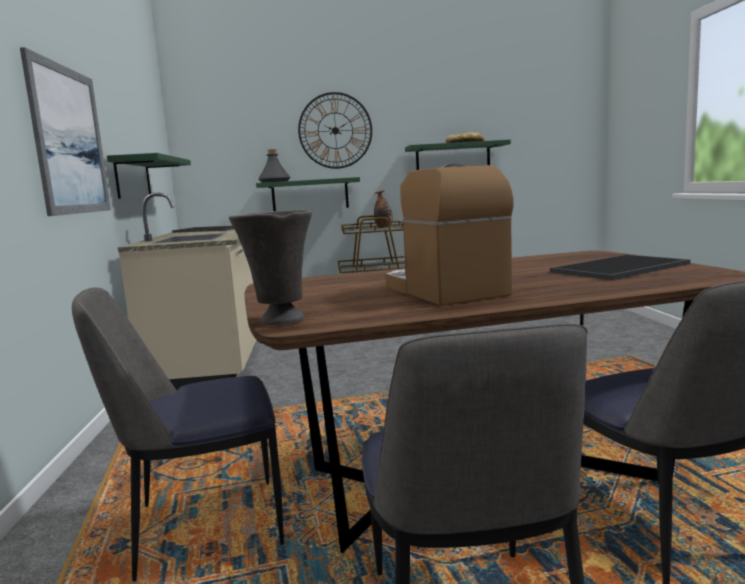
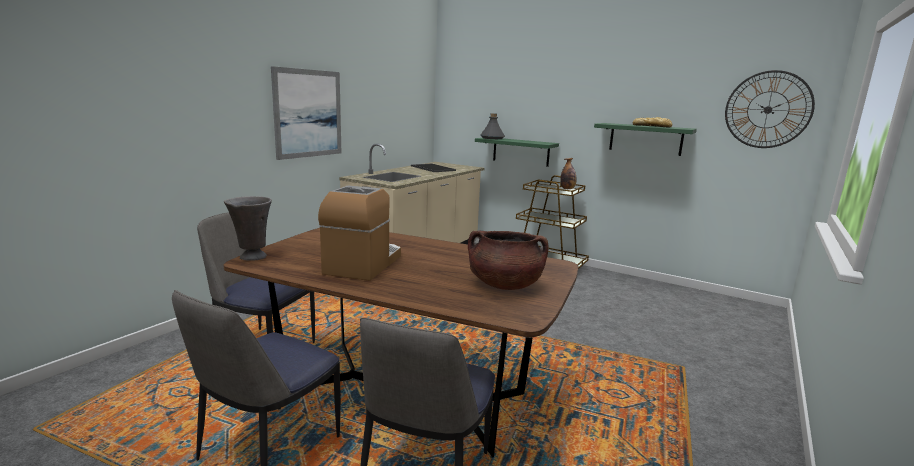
camera: 35 degrees right, 5 degrees up
green shelf [107,153,191,199] -> none
wall clock [298,92,372,169] -> wall clock moved to [725,70,815,148]
tray [550,254,691,280] -> brown cooking pot [468,231,549,290]

